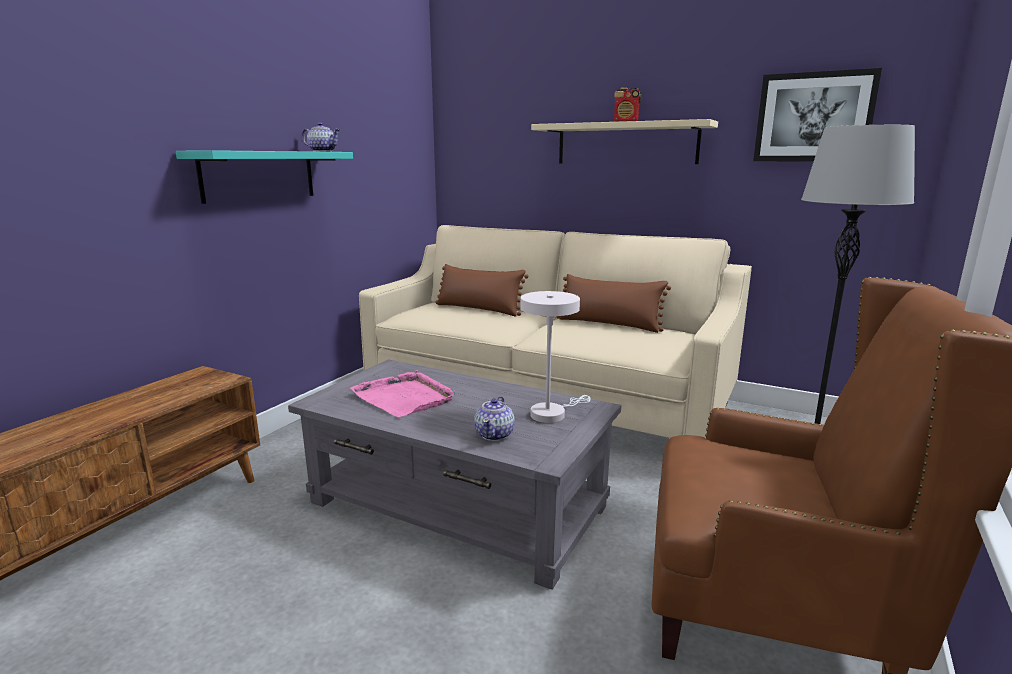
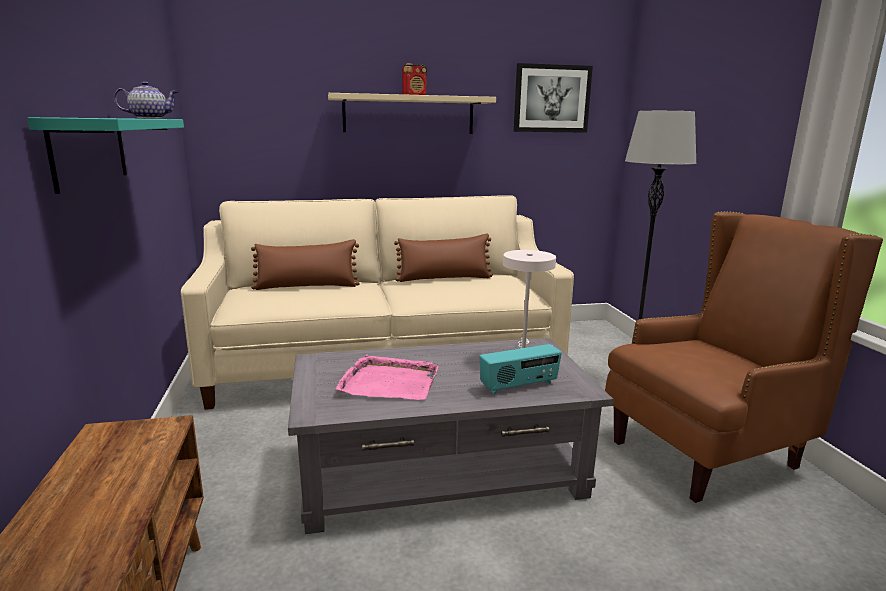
camera: 40 degrees left, 0 degrees up
teapot [474,396,515,441] -> radio [479,344,562,394]

